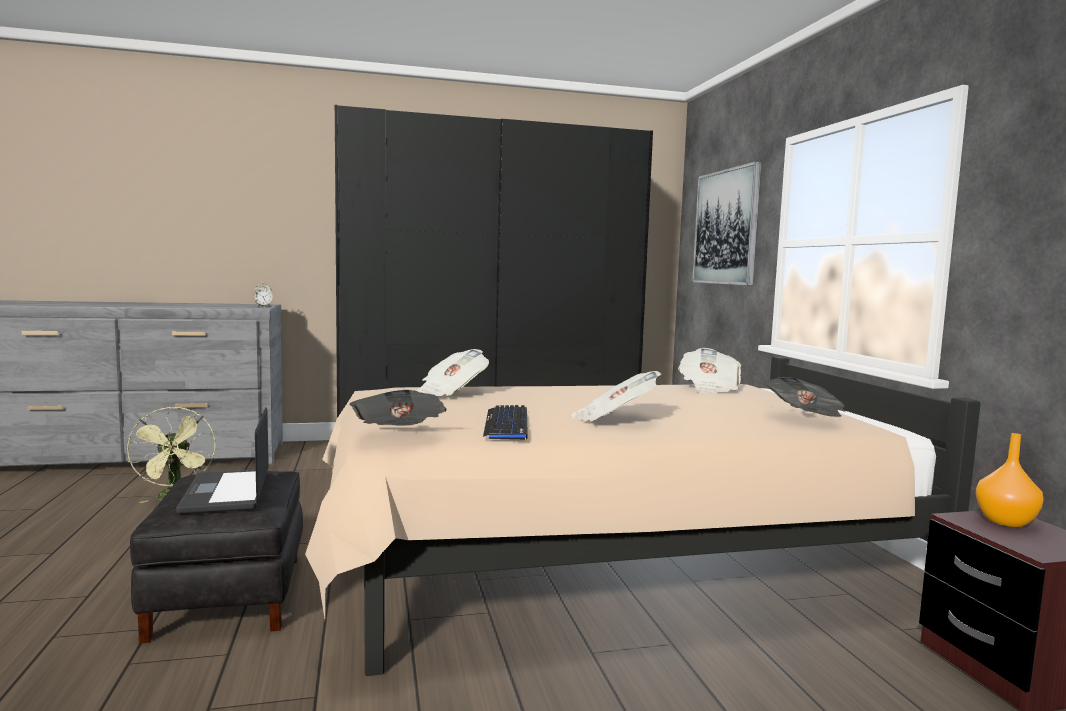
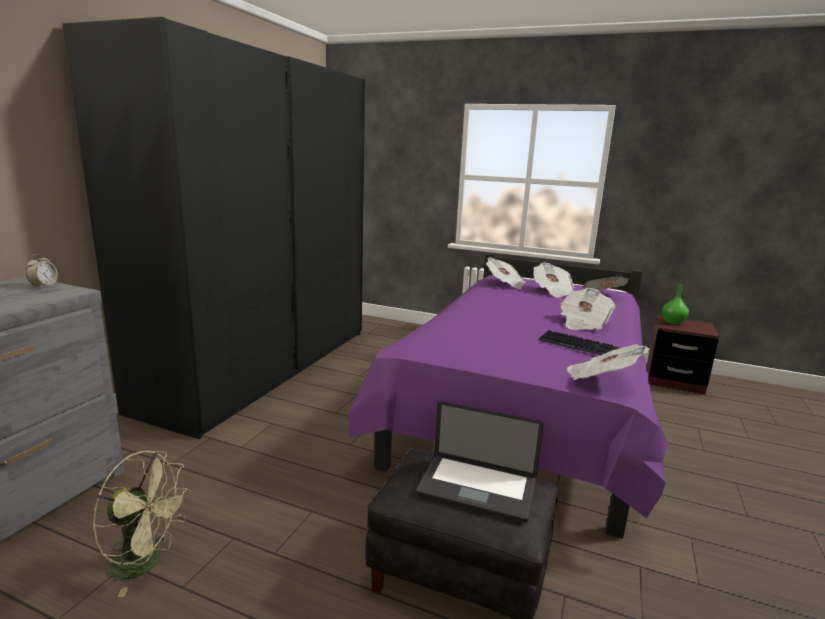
camera: 55 degrees left, 10 degrees up
beige bed [305,357,981,676] -> purple bed [348,253,668,539]
newspaper [416,349,489,396] -> newspaper moved to [533,263,574,298]
picture [692,161,761,286] -> none
orange vase [976,433,1044,527] -> green vase [662,284,689,324]

